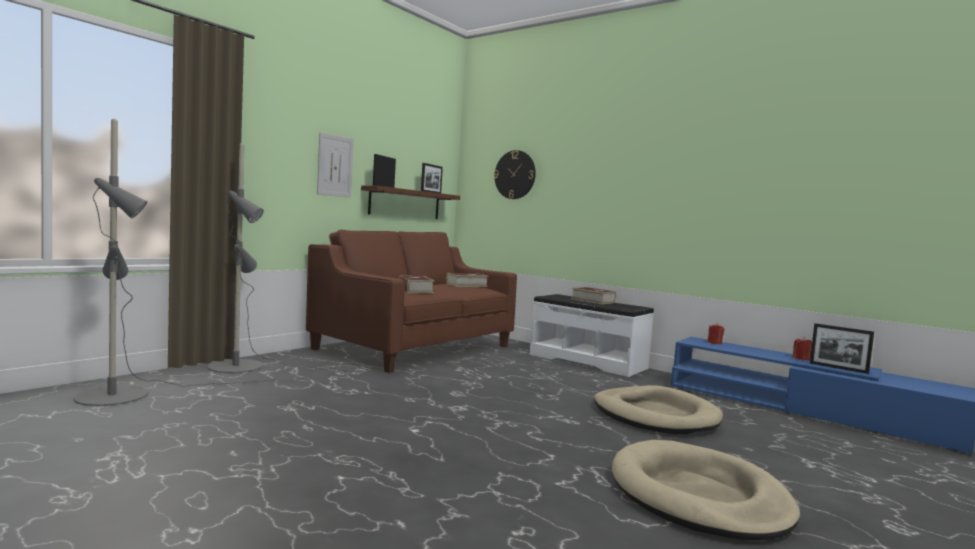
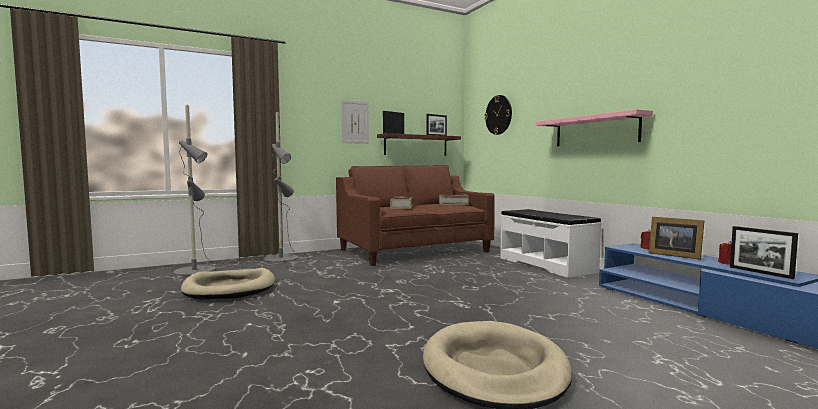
camera: 25 degrees right, 0 degrees up
book [571,287,616,304] -> none
beige dog bed [594,385,723,434] -> beige dog bed moved to [181,268,275,300]
none -> pink shelf [536,109,653,146]
none -> picture frame [649,217,705,260]

